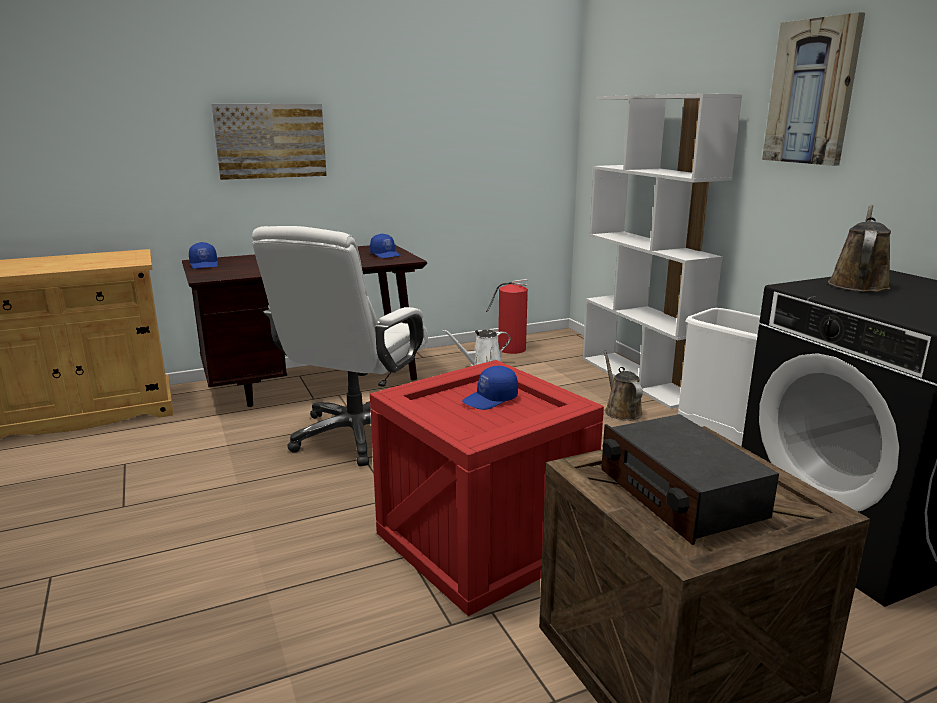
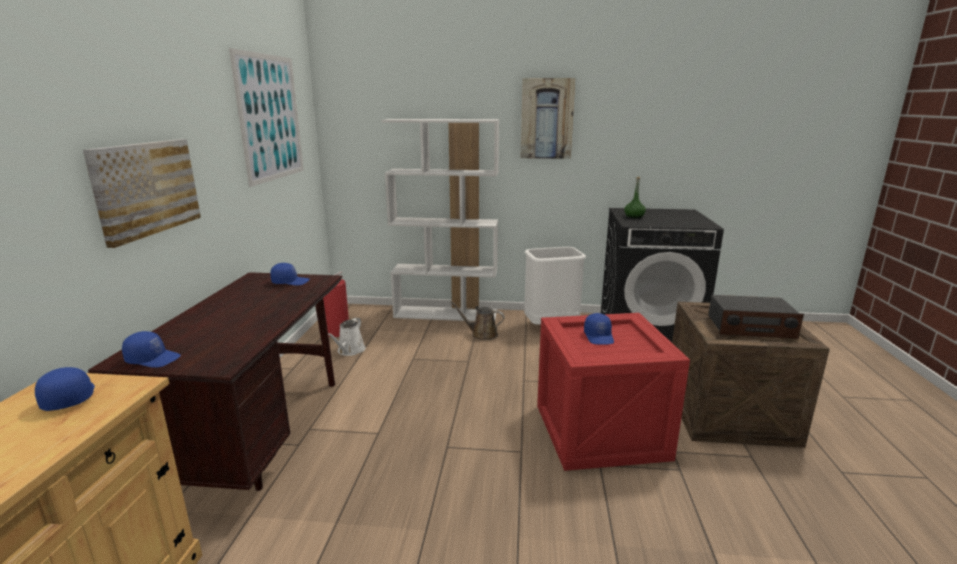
camera: 60 degrees left, 0 degrees up
white office chair [252,226,428,466] -> none
brown watering can [828,205,891,292] -> green bottle [624,177,646,218]
none -> blue cap [35,367,95,411]
none -> picture [229,48,304,187]

